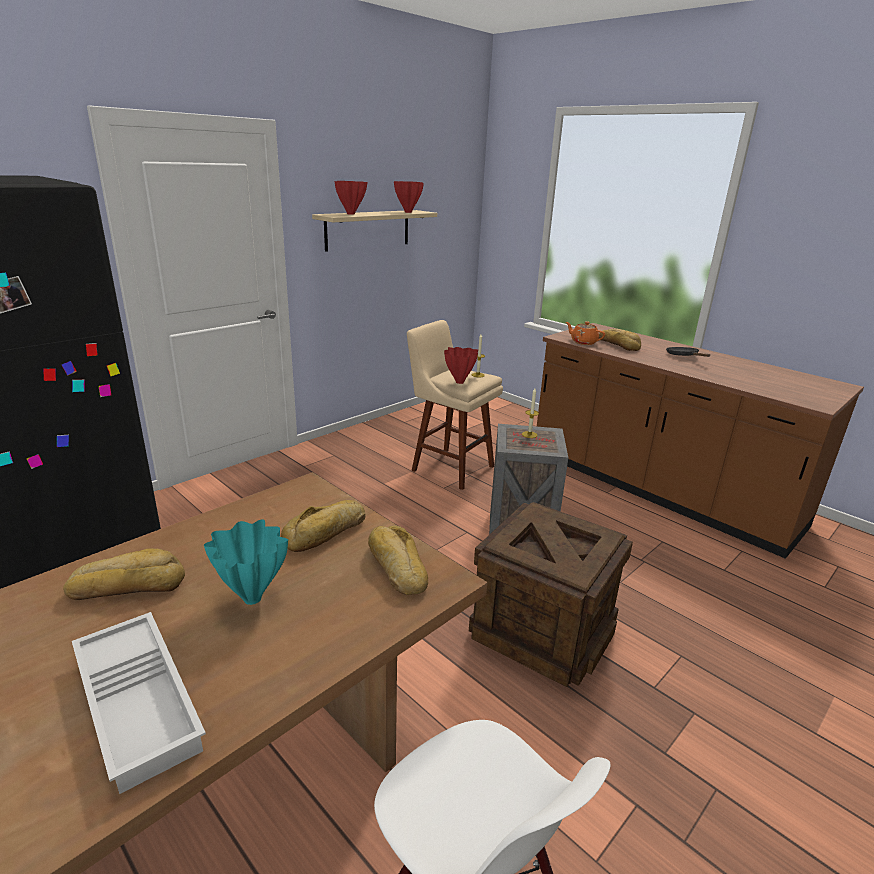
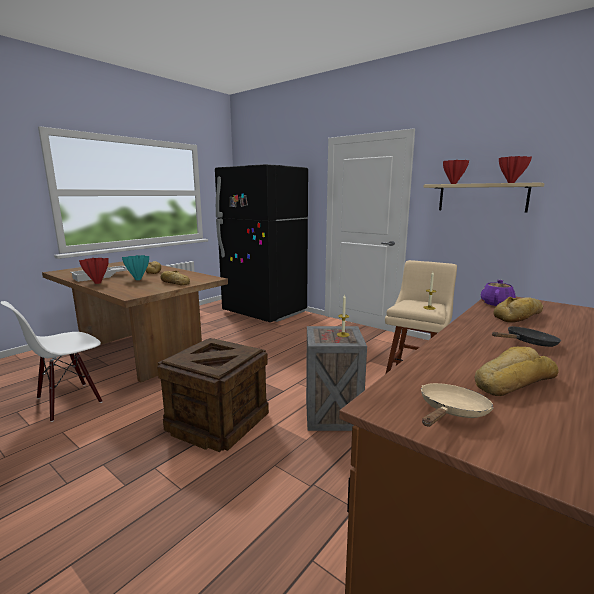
camera: 85 degrees right, 10 degrees down
bread [368,526,428,595] -> bread moved to [474,346,559,396]
red vase [444,347,478,384] -> red vase moved to [79,258,109,284]
orange teapot [566,321,605,345] -> purple teapot [481,280,516,306]
none -> beige frying pan [421,383,494,427]

